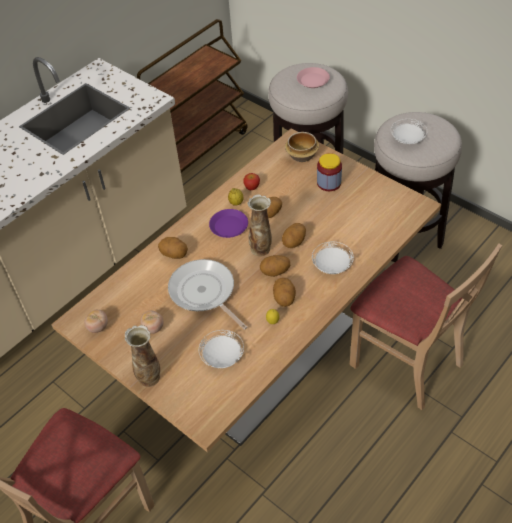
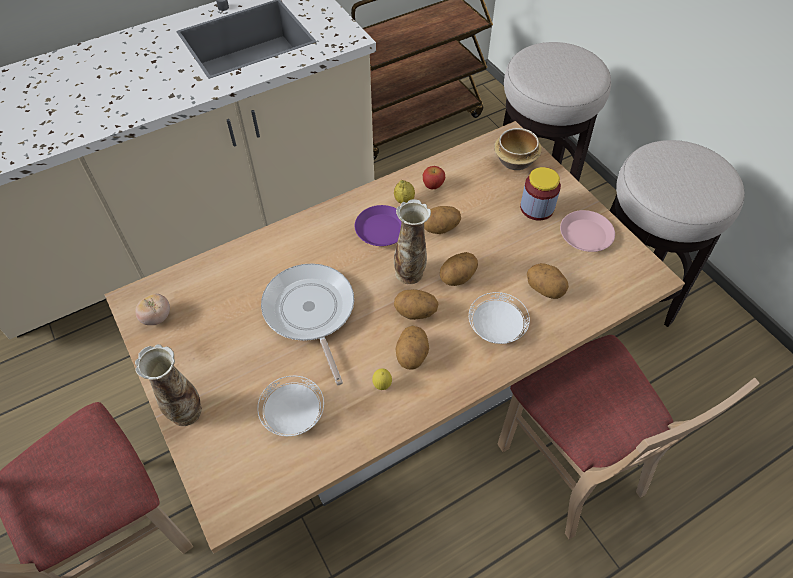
camera: 15 degrees right, 5 degrees up
tomato [140,310,163,334] -> none
potato [158,237,188,259] -> potato moved to [527,263,569,299]
pink plate [297,67,330,88] -> pink plate moved to [560,210,615,252]
white plate [391,119,427,144] -> none

